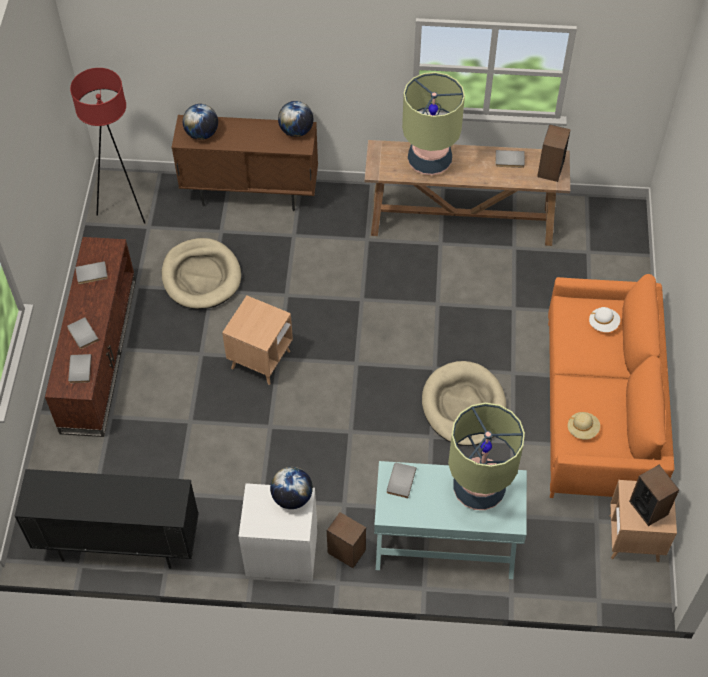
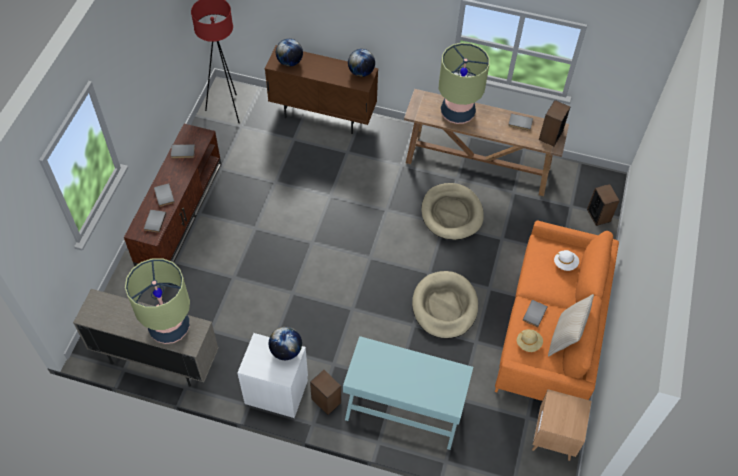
camera: 10 degrees right, 0 degrees up
black cabinet [14,469,199,569] -> beige cabinet [73,289,219,386]
beige dog bed [162,238,241,309] -> beige dog bed moved to [421,183,484,240]
brown side table [222,295,293,385] -> none
grey book [387,463,416,498] -> grey book moved to [523,300,548,327]
table lamp [448,403,525,510] -> table lamp moved to [125,258,190,344]
speaker [629,465,679,526] -> speaker moved to [587,184,620,226]
none -> beige pillow [548,294,594,357]

